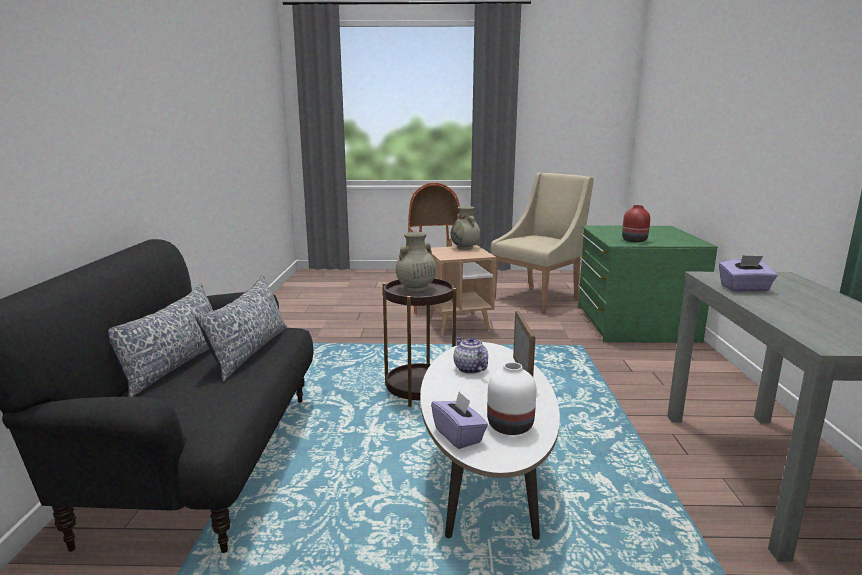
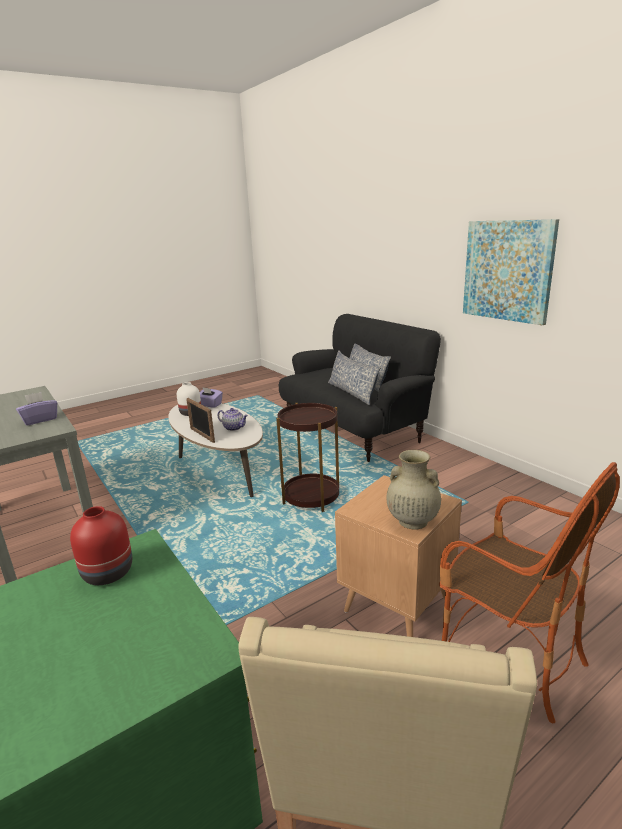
camera: 145 degrees right, 5 degrees up
beige vase [396,232,436,292] -> none
none -> picture [463,219,559,325]

